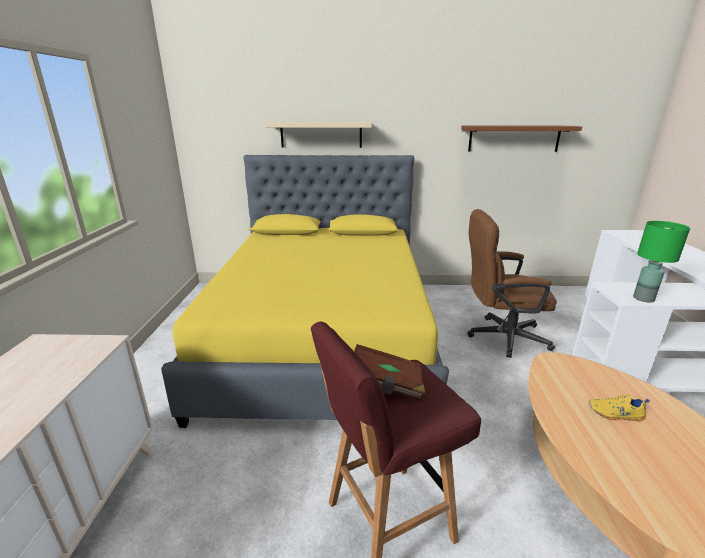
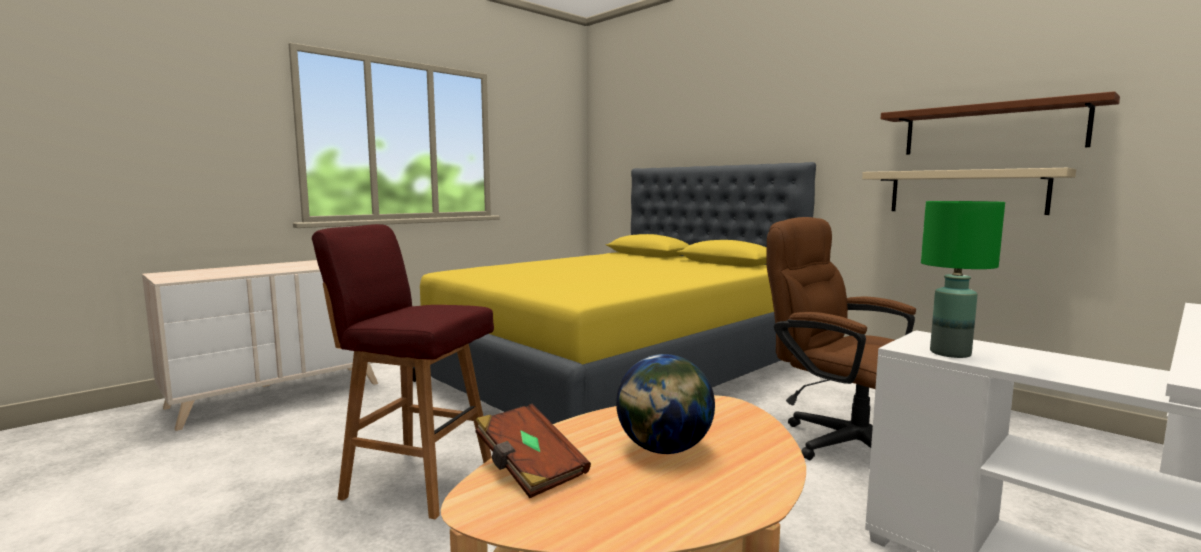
camera: 45 degrees right, 15 degrees down
beige shelf [265,122,372,148] -> beige shelf moved to [862,168,1076,215]
brown book [354,344,425,401] -> brown book moved to [475,404,591,498]
yellow shoe [588,394,650,421] -> globe [616,354,715,454]

